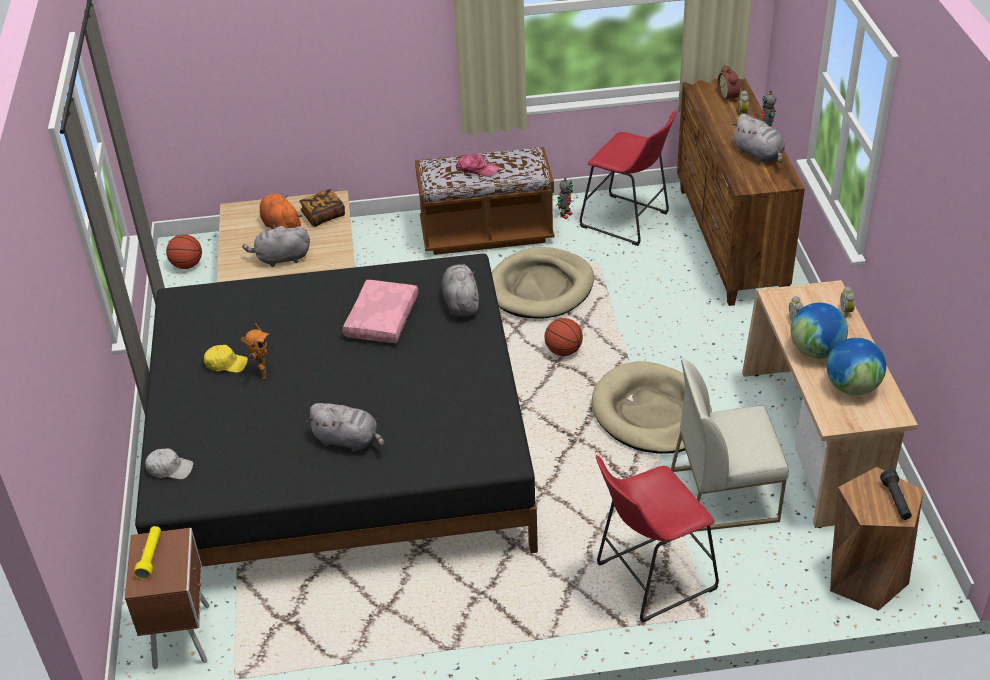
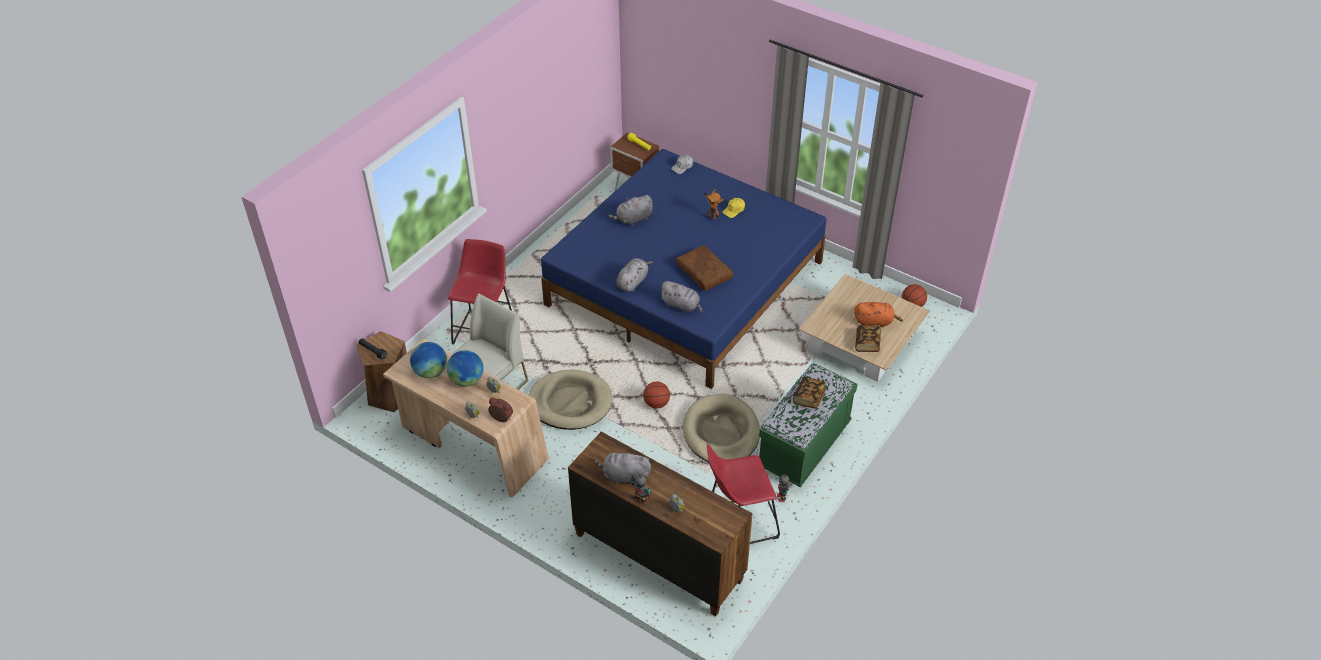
camera: 130 degrees right, 5 degrees up
black bed [135,253,538,567] -> blue bed [541,149,827,389]
grey plush toy [242,225,310,267] -> grey plush toy moved to [616,258,654,292]
pink pillow [343,280,418,343] -> brown pillow [676,245,733,291]
brown bench [415,147,555,255] -> green bench [759,363,858,487]
cap [456,154,500,177] -> book [793,377,826,409]
alarm clock [718,65,740,103] -> alarm clock moved to [488,398,513,422]

